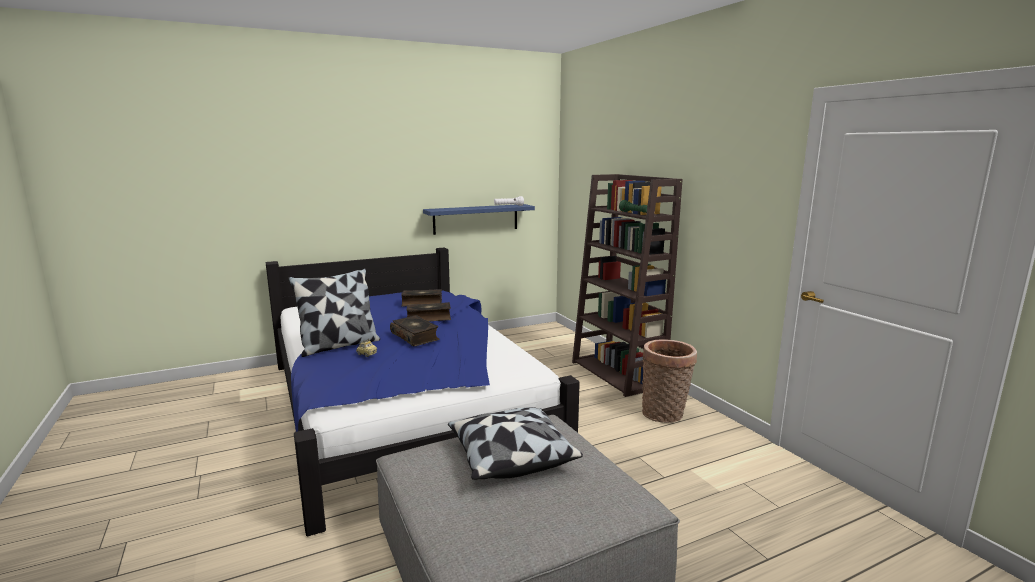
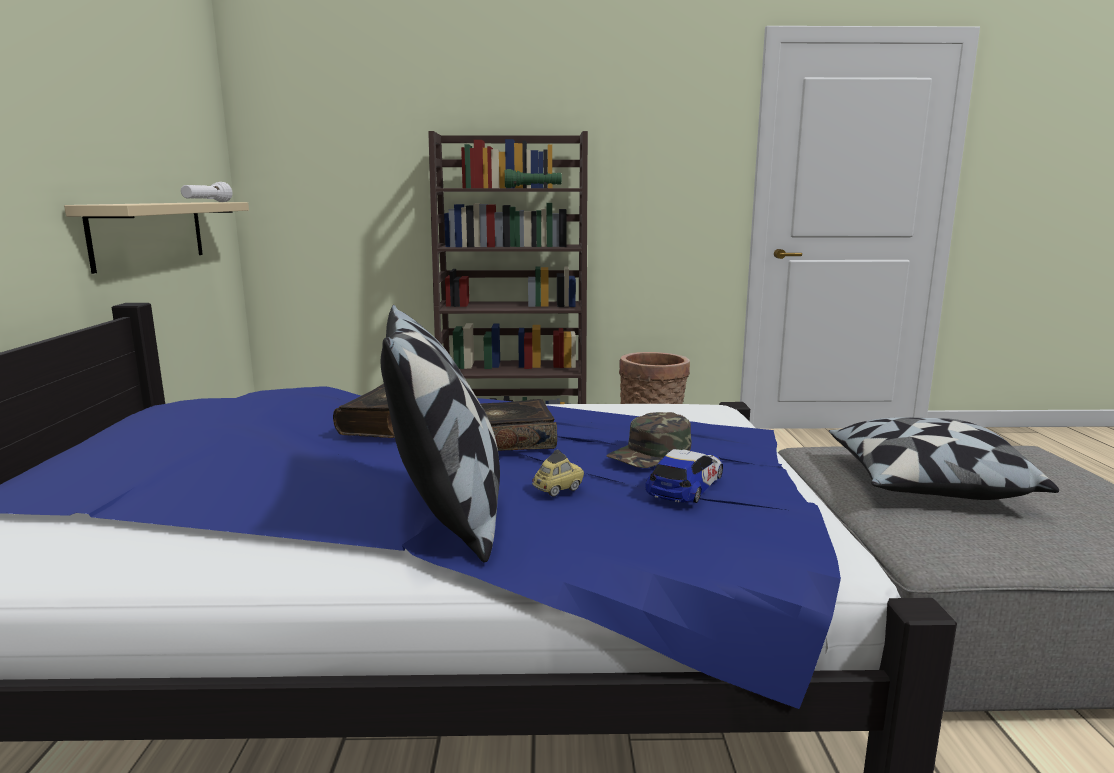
camera: 65 degrees left, 0 degrees up
book [401,289,442,307] -> none
blue shelf [423,204,535,235] -> beige shelf [64,202,249,274]
none -> green cap [607,412,691,468]
none -> toy car [646,449,723,503]

